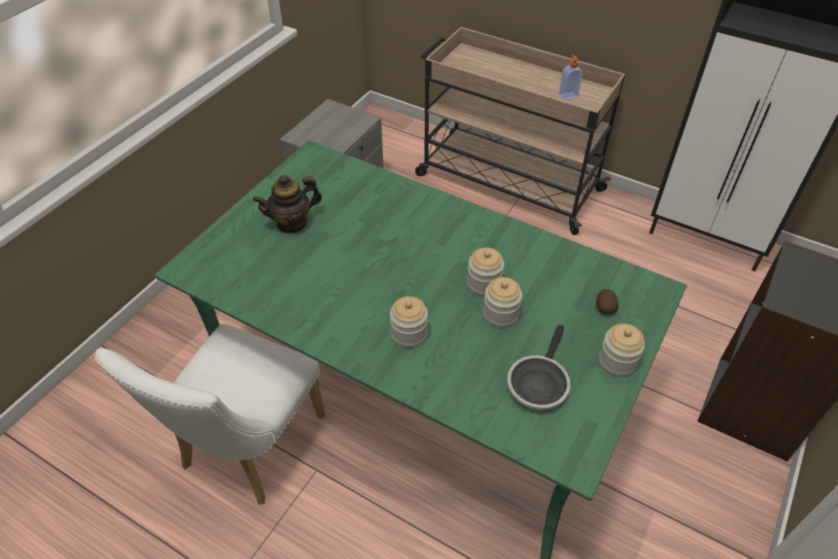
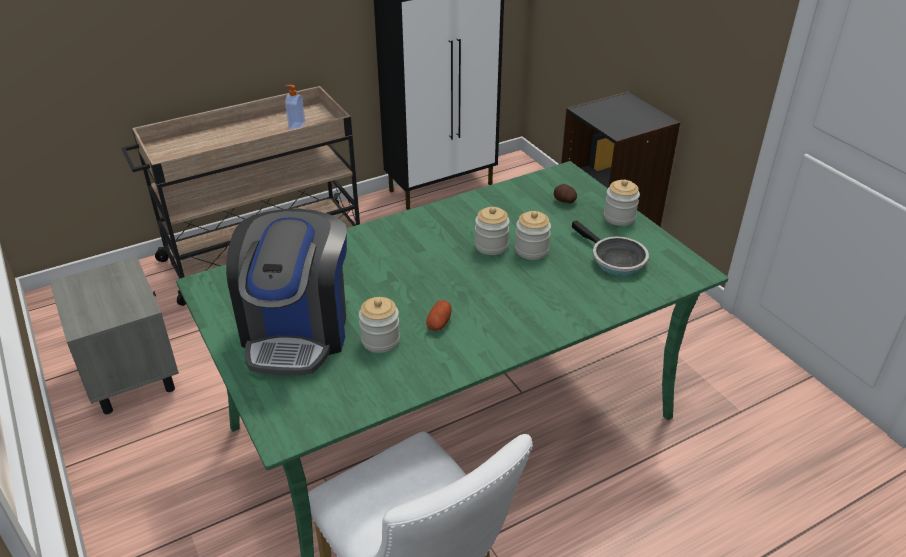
camera: 60 degrees left, 10 degrees down
teapot [253,175,322,234] -> coffee machine [226,209,347,375]
jar [390,296,428,348] -> jar moved to [359,297,400,353]
none -> potato [426,300,452,331]

